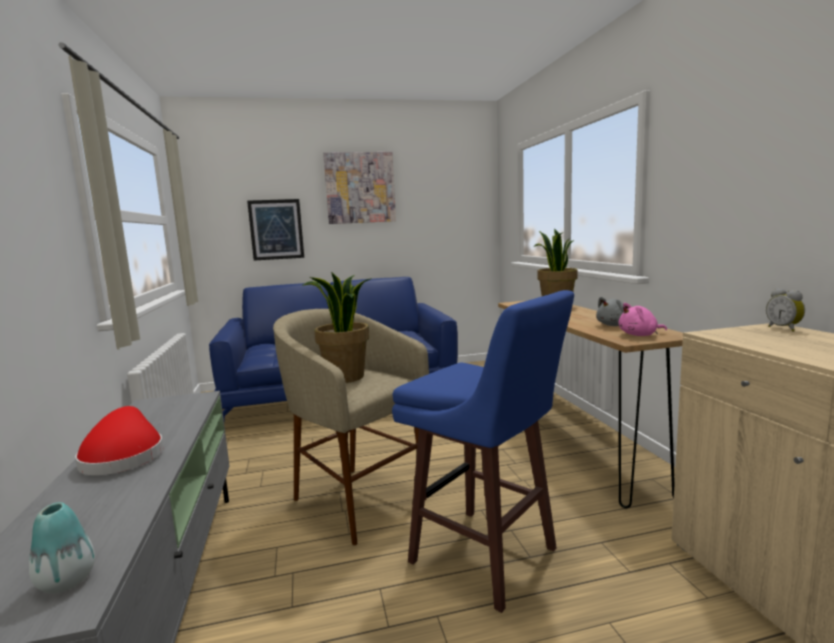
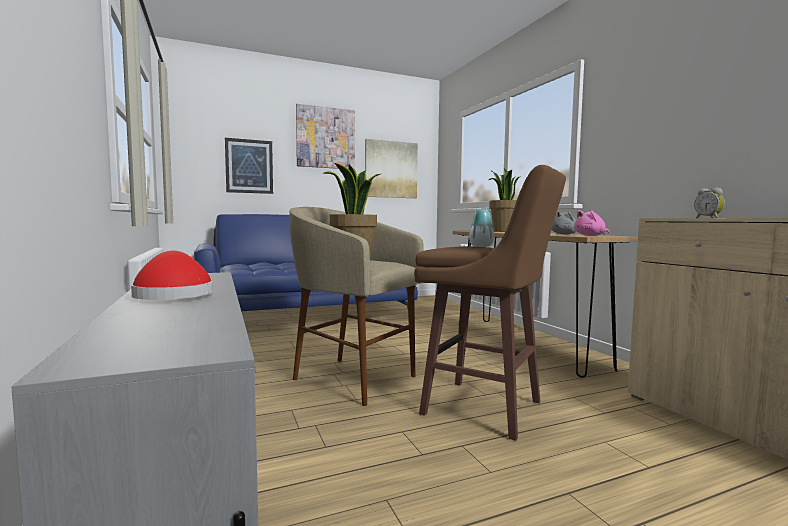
camera: 10 degrees left, 5 degrees down
vase [29,502,95,593] -> vase moved to [469,209,494,247]
blue stool [392,290,574,613] -> brown stool [414,165,566,441]
none -> picture [365,139,418,198]

